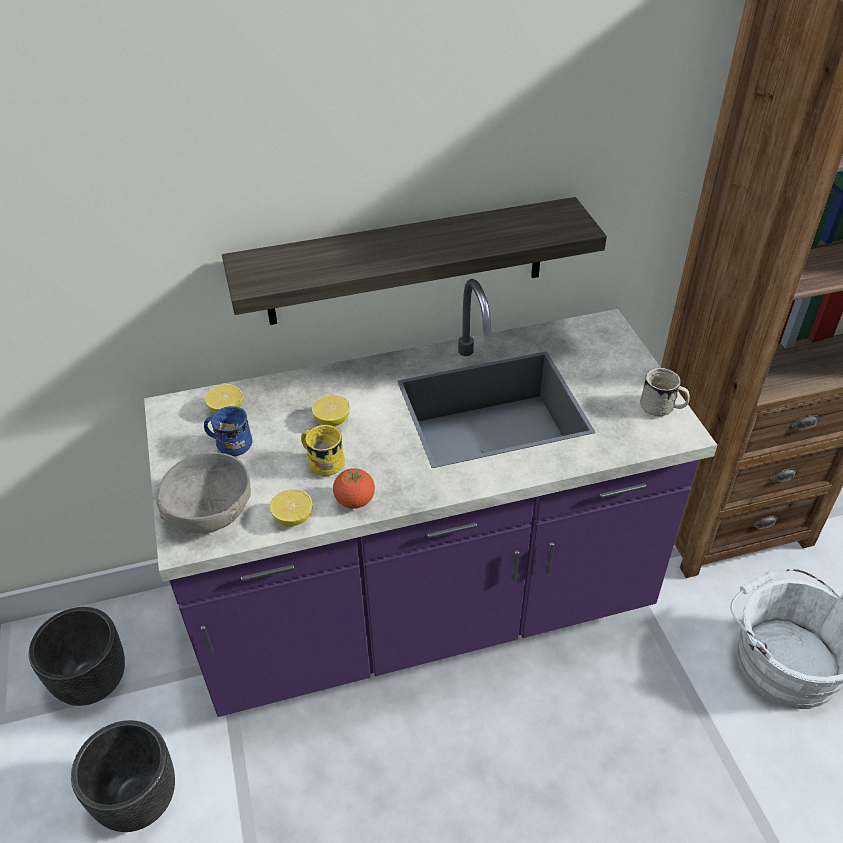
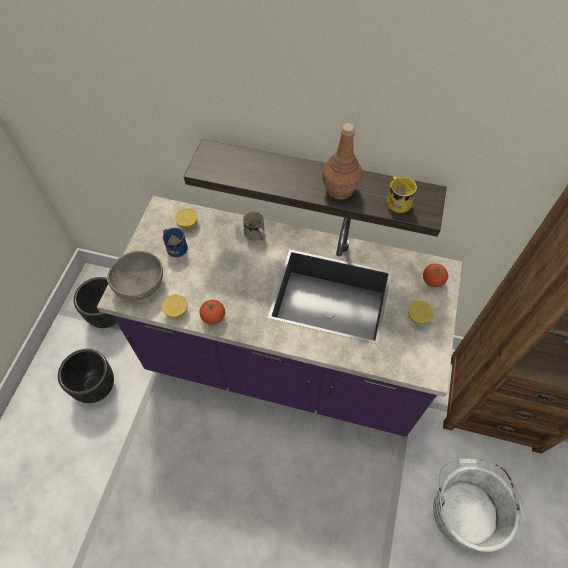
camera: 30 degrees right, 15 degrees up
yellow mug [301,425,345,476] -> yellow mug moved to [387,176,417,213]
lemon [312,395,350,426] -> lemon moved to [408,300,434,324]
white mug [640,368,690,416] -> white mug moved to [243,211,265,241]
none -> brown bottle [322,123,362,199]
none -> tomato [423,264,448,287]

